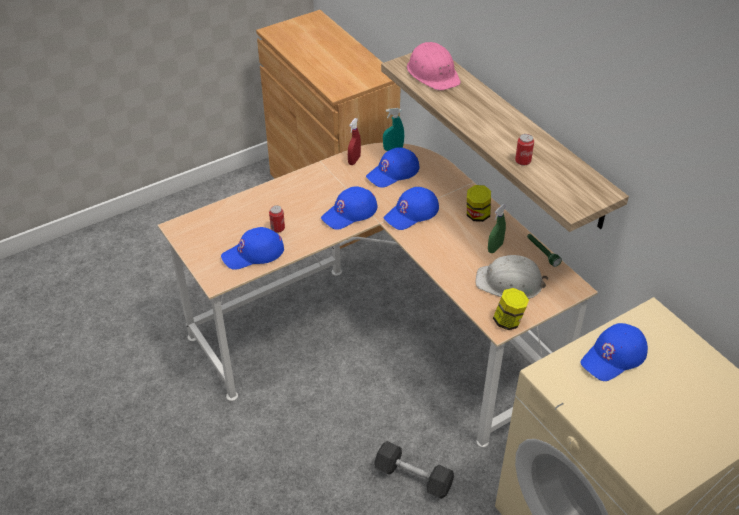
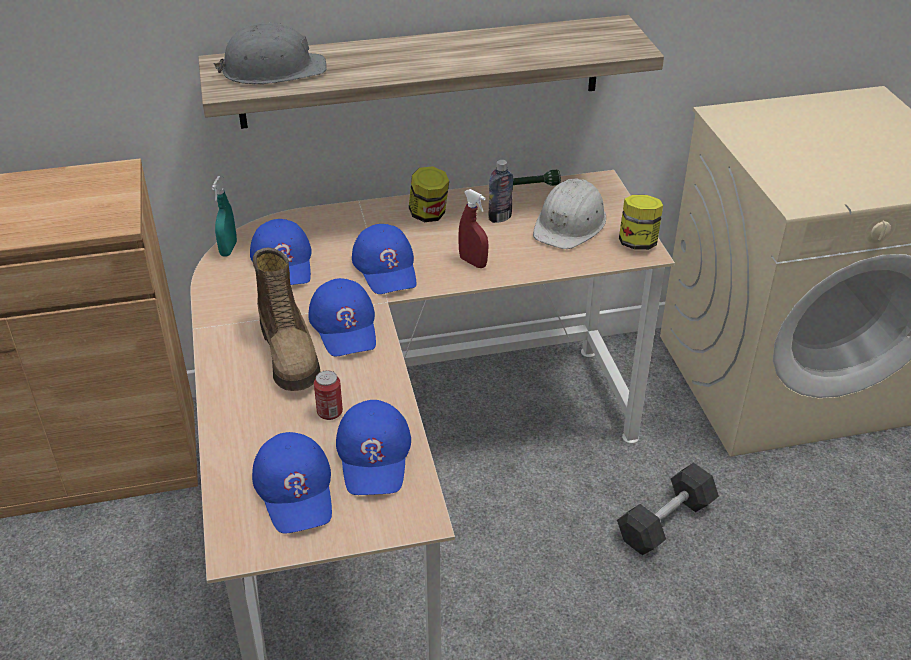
camera: 70 degrees left, 5 degrees down
red spray bottle [348,118,361,165] -> red spray bottle moved to [458,189,488,268]
pink hard hat [407,42,461,91] -> grey hard hat [214,22,327,84]
green spray bottle [488,204,506,253] -> bottle [488,160,513,223]
can [515,134,534,166] -> none
blue cap [580,323,648,381] -> blue cap moved to [252,432,332,534]
none -> boot [253,248,320,391]

